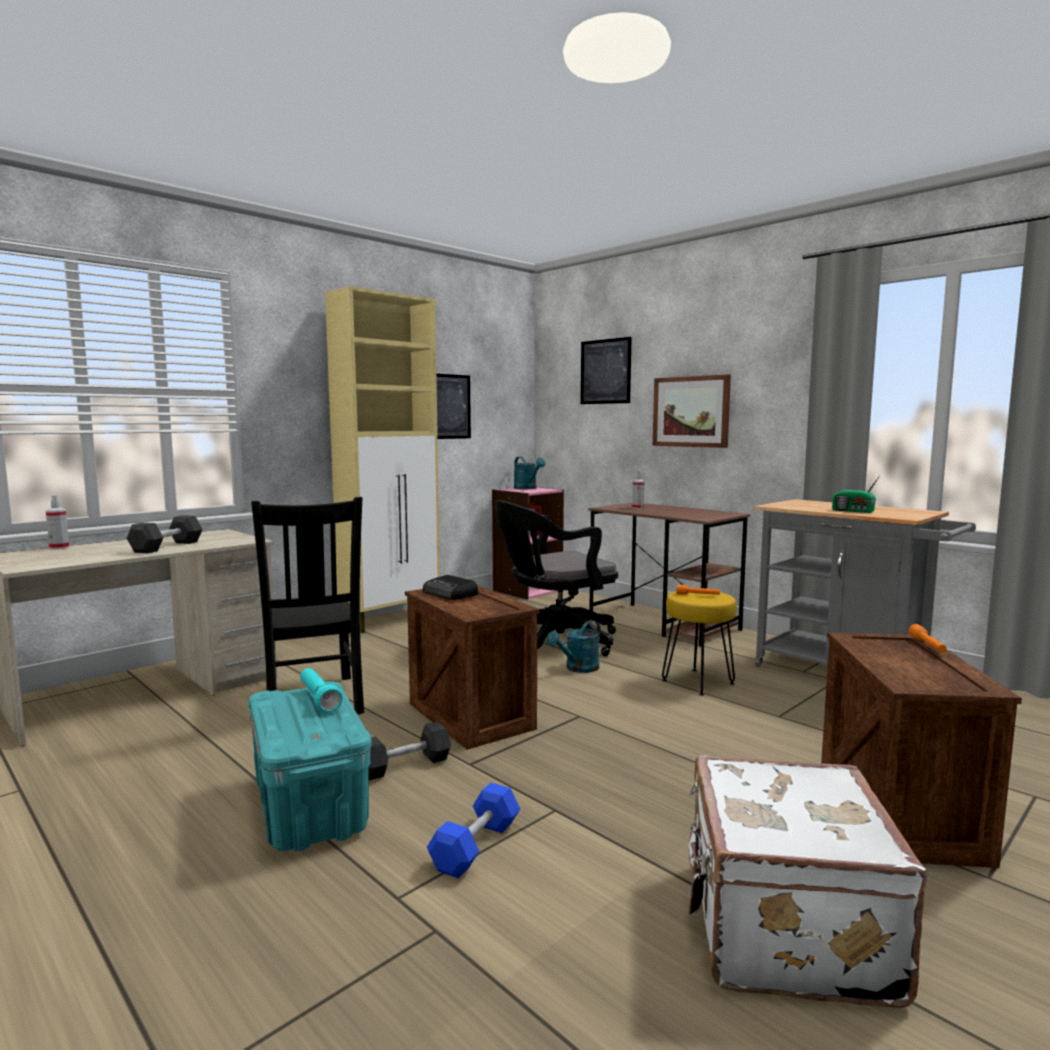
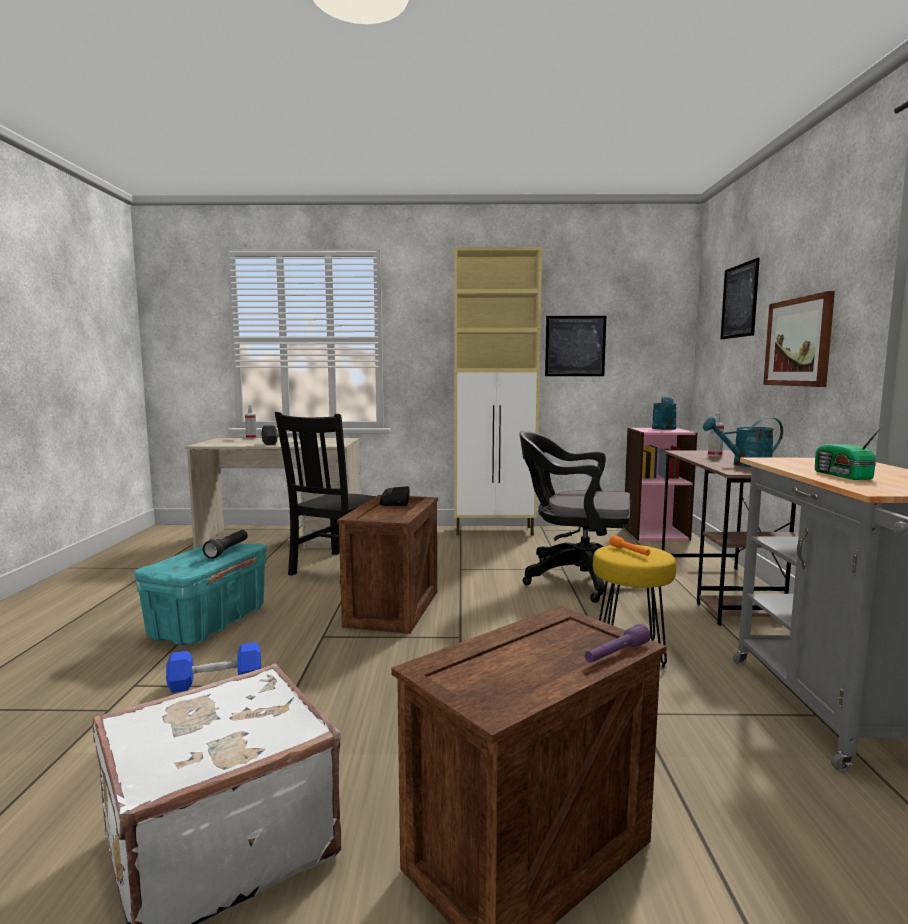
camera: 45 degrees right, 0 degrees up
turquoise flashlight [300,668,343,712] -> black flashlight [203,530,248,559]
grey dumbbell [368,722,451,781] -> none
turquoise watering can [547,620,601,673] -> turquoise watering can moved to [703,417,783,468]
orange flashlight [909,624,947,652] -> purple flashlight [585,624,651,663]

